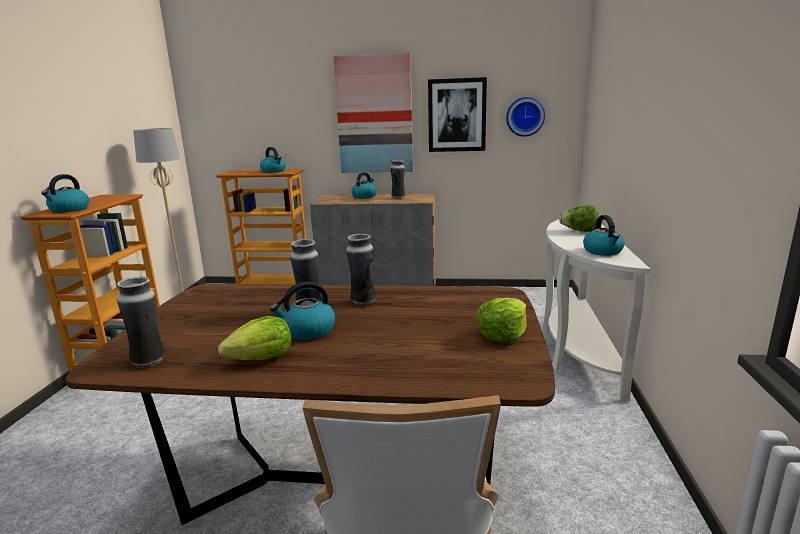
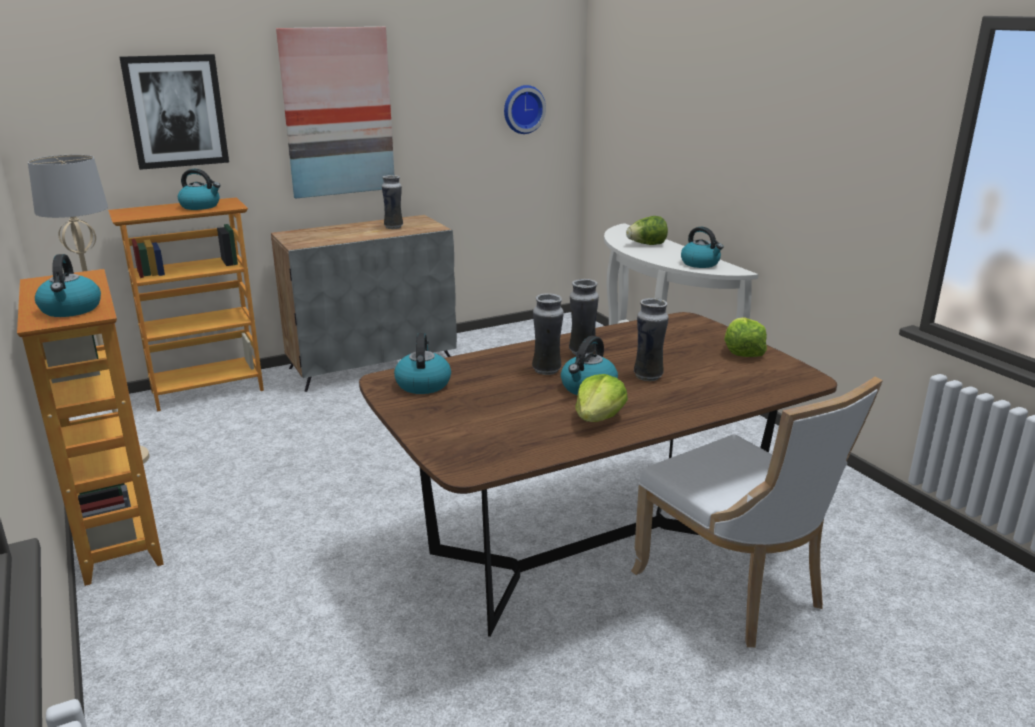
camera: 35 degrees left, 5 degrees up
vase [117,276,165,368] -> vase moved to [634,298,669,381]
kettle [351,172,377,199] -> kettle moved to [394,333,451,394]
picture [428,77,487,152] -> picture moved to [119,54,229,170]

